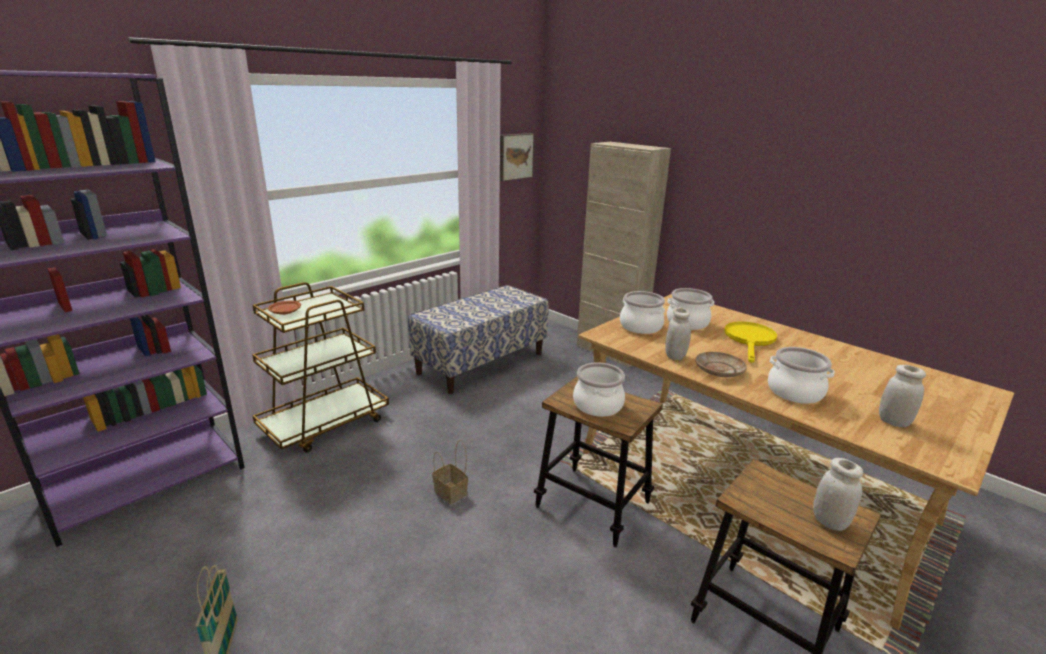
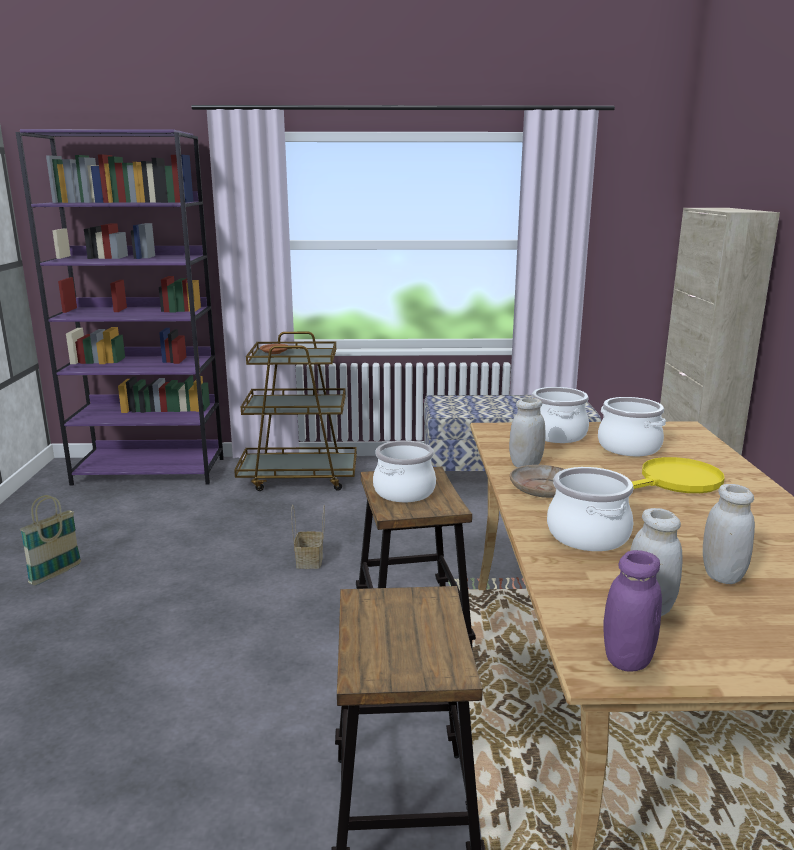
camera: 45 degrees right, 5 degrees down
picture [500,133,534,181] -> none
white jar [813,458,863,531] -> white jar moved to [703,484,755,584]
none -> purple jar [603,550,662,672]

